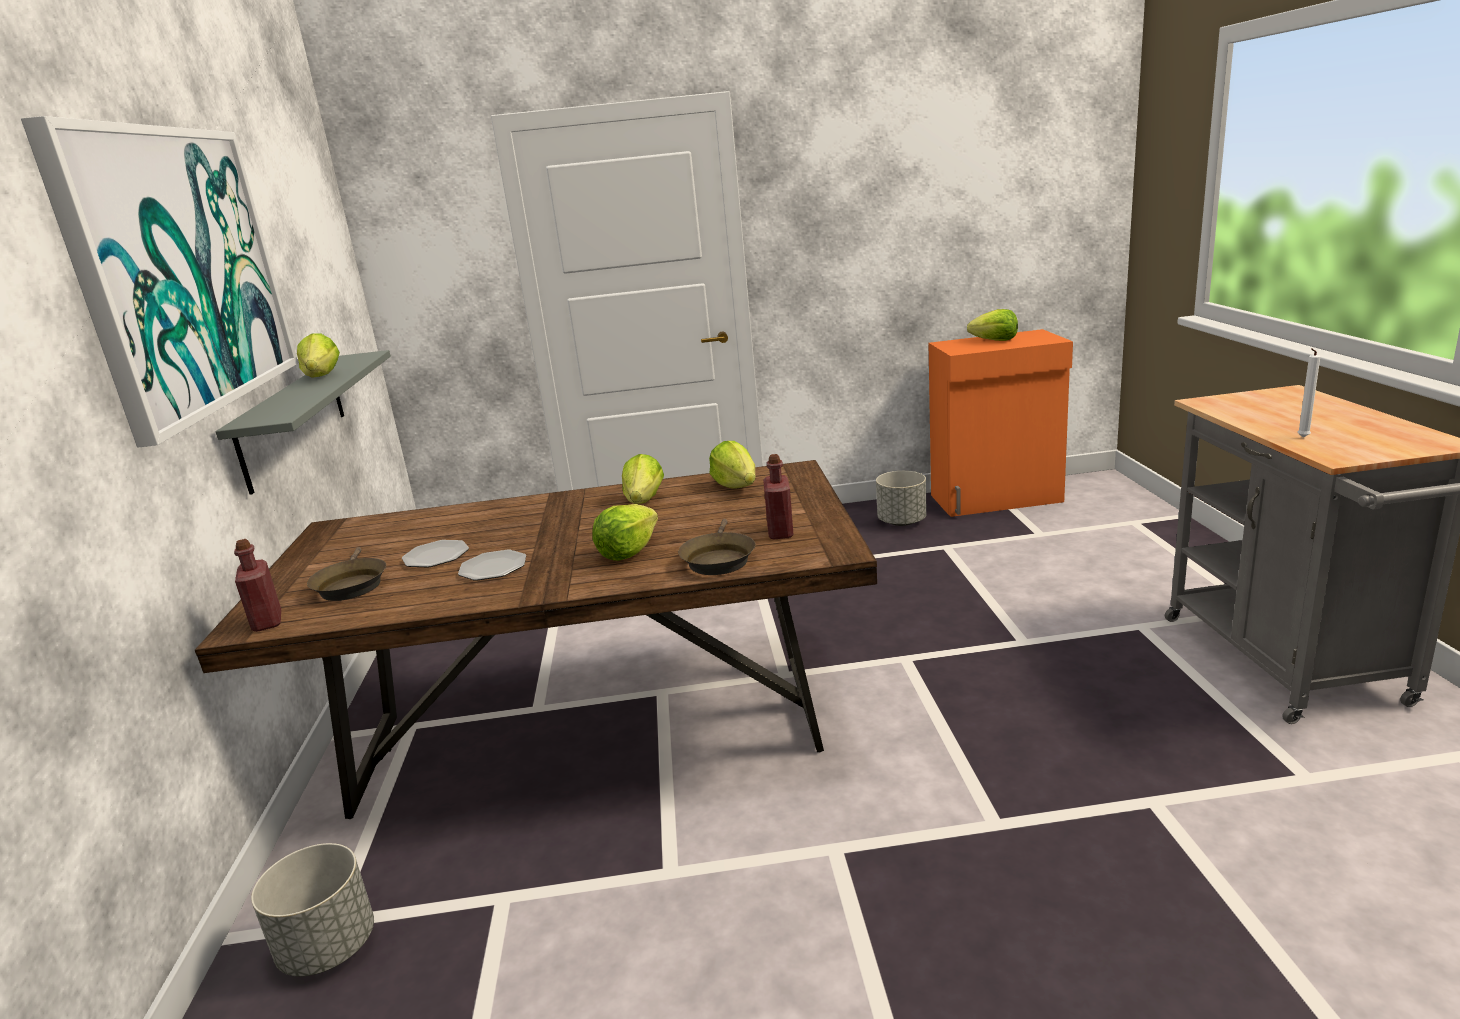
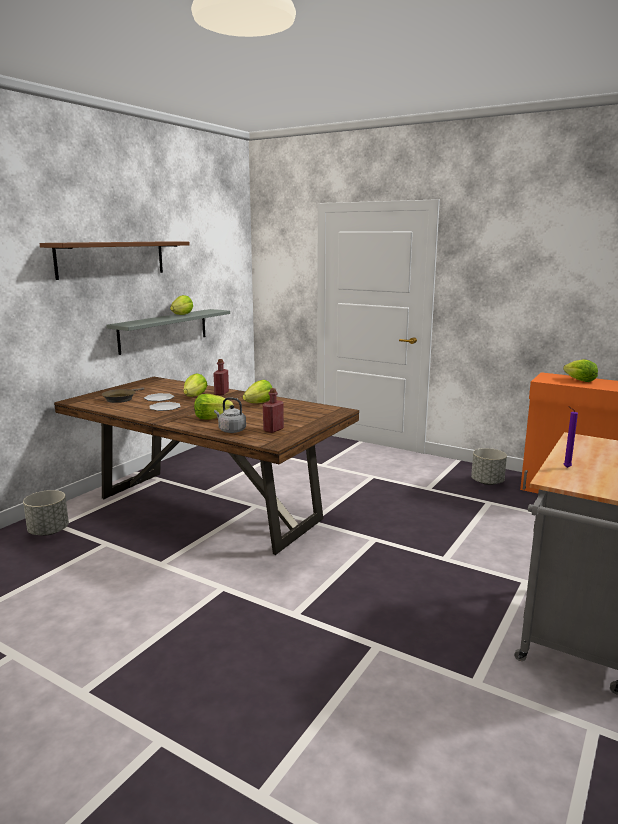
camera: 35 degrees right, 5 degrees down
picture [21,116,298,448] -> brown shelf [39,241,190,280]
red bottle [234,539,281,632] -> red bottle moved to [213,359,229,395]
brown frying pan [678,519,756,575] -> grey kettle [214,397,246,433]
lettuce [709,441,756,489] -> lettuce moved to [183,373,208,397]
white candle [1297,348,1320,438] -> purple candle [564,406,578,468]

